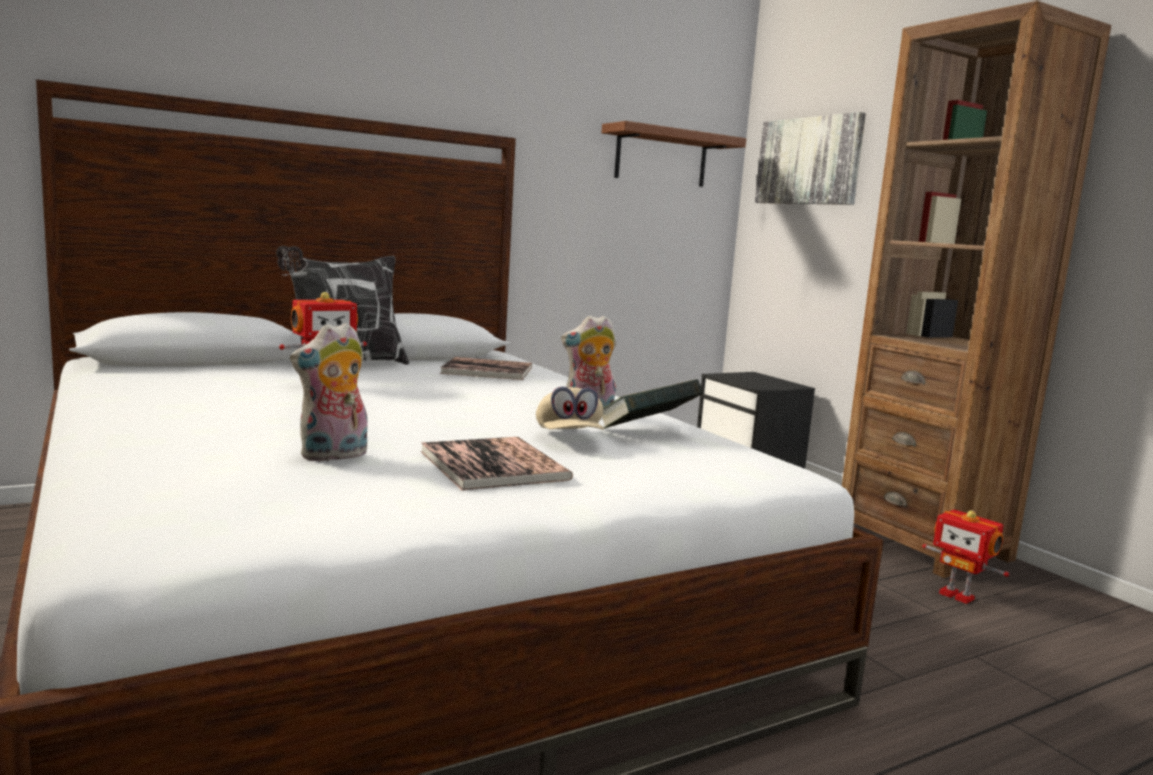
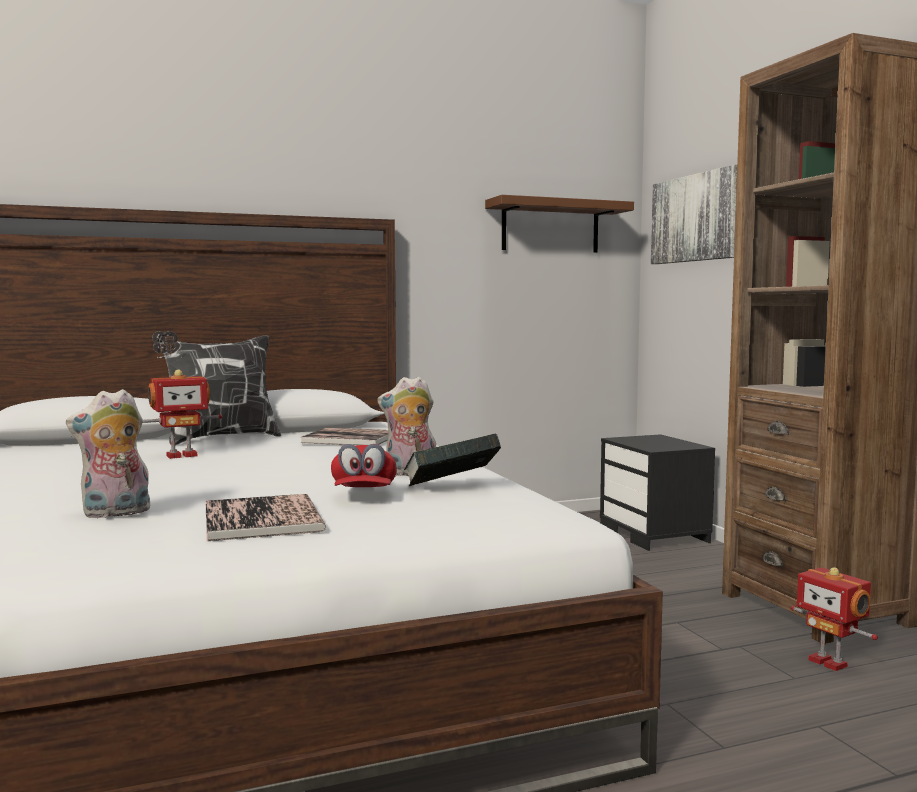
camera: 10 degrees right, 5 degrees down
beige cap [536,387,604,430] -> red cap [331,444,397,487]

